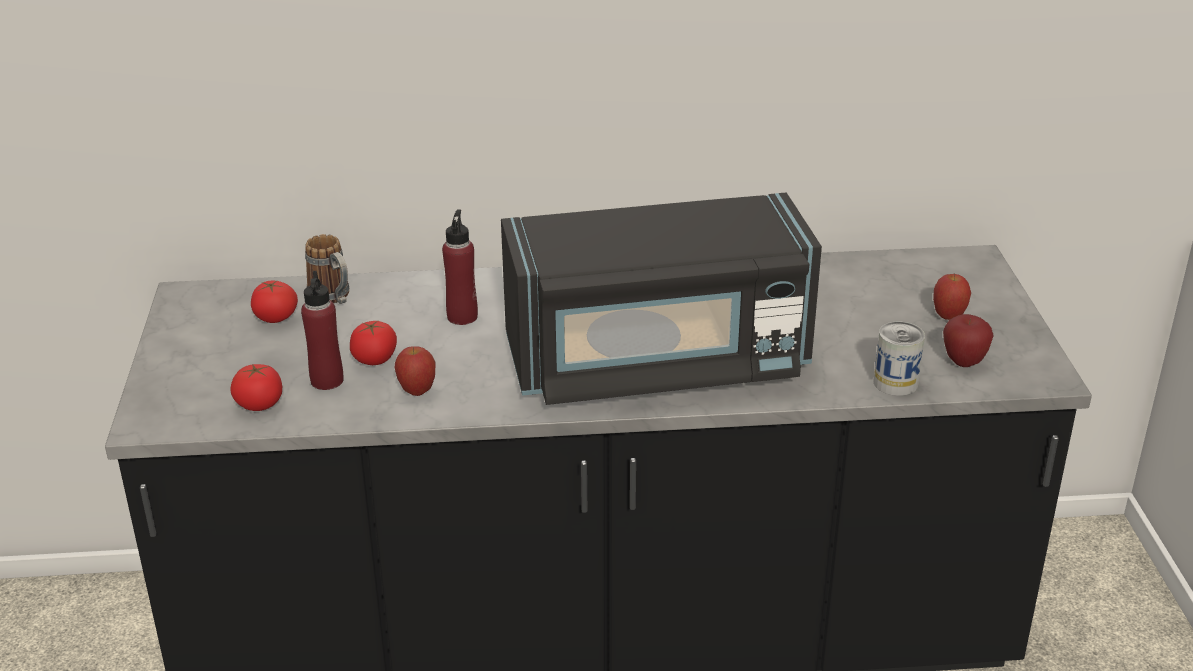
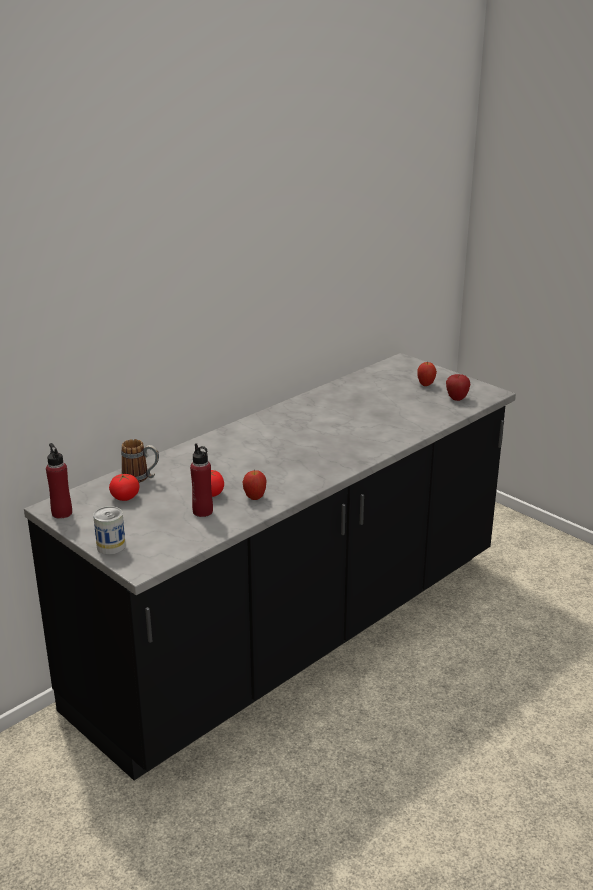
camera: 40 degrees left, 5 degrees down
tomato [230,364,282,411] -> none
red bottle [442,209,478,325] -> red bottle moved to [46,443,72,519]
black microwave [501,193,822,405] -> none
can [873,322,925,396] -> can moved to [93,506,126,555]

